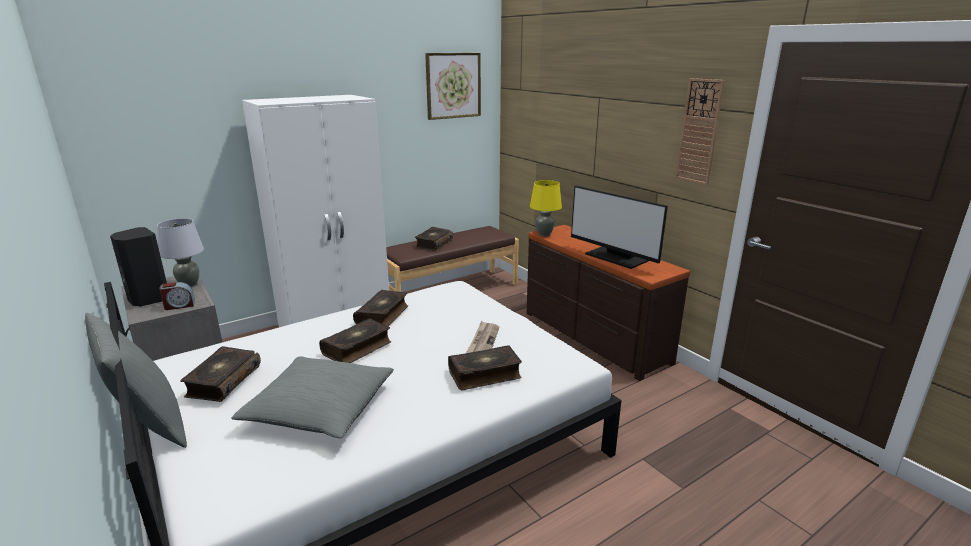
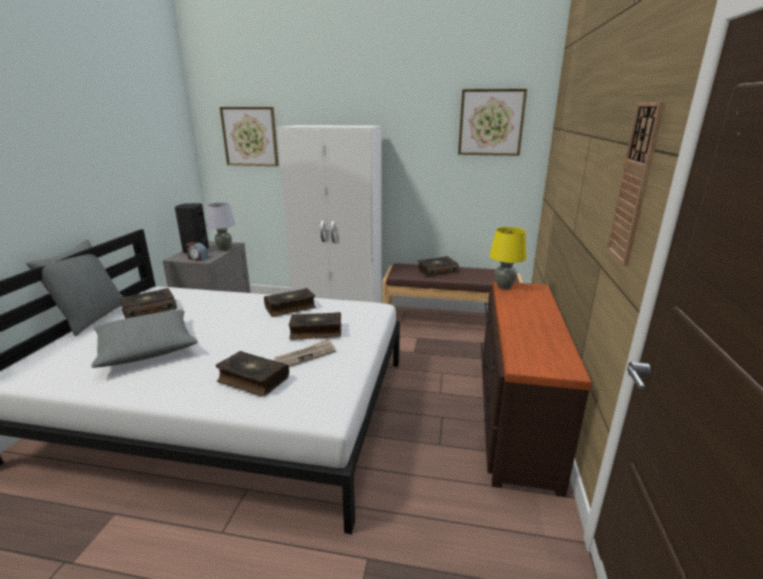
camera: 45 degrees right, 0 degrees up
book [319,318,391,363] -> book moved to [289,312,341,340]
monitor [571,186,668,269] -> none
none -> picture [220,107,279,166]

